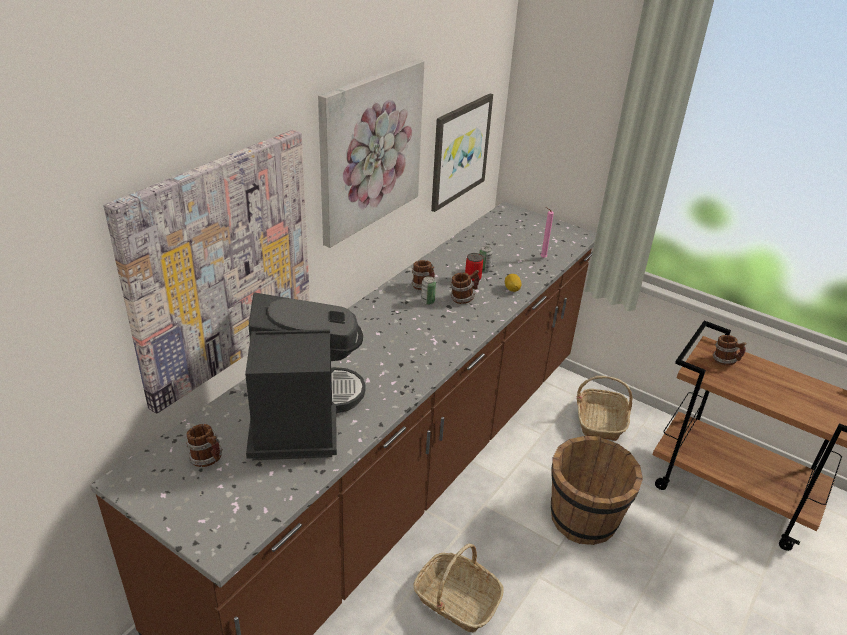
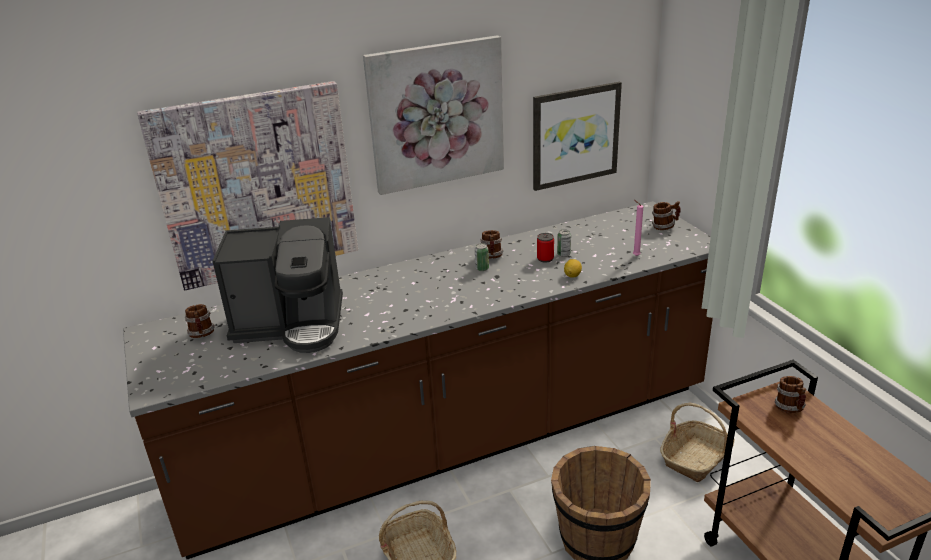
camera: 35 degrees right, 5 degrees down
coffee machine [245,292,366,461] -> coffee machine turned 60 degrees clockwise [213,217,343,353]
mug [451,270,479,304] -> mug moved to [652,201,681,230]

